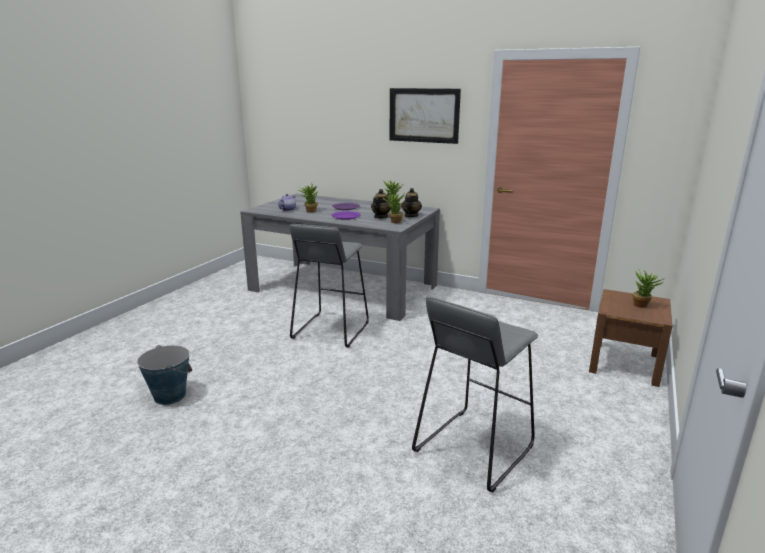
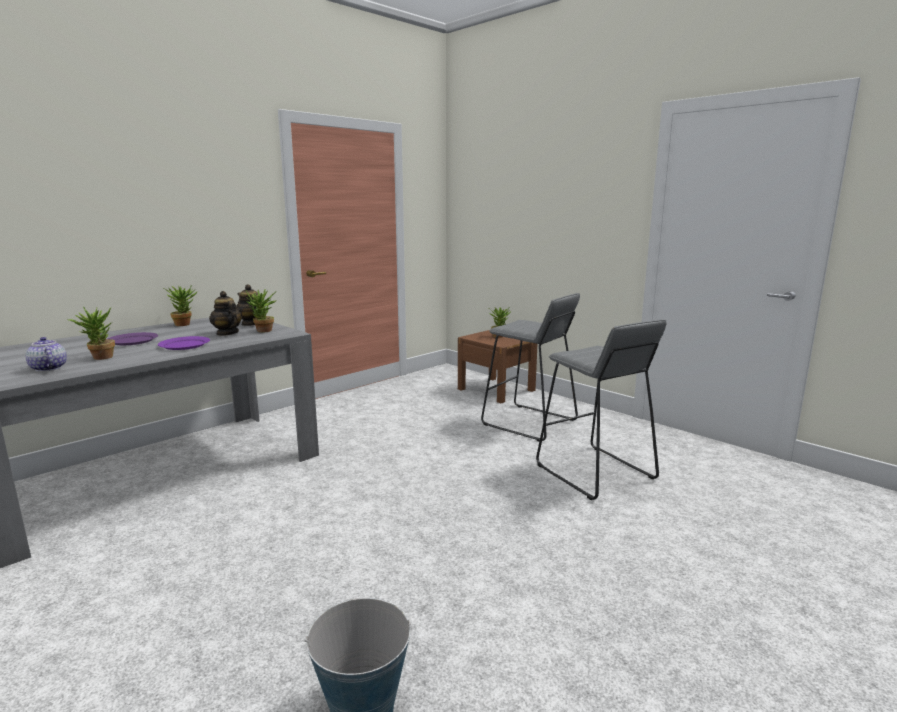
camera: 70 degrees left, 5 degrees down
grey stool [290,224,369,348] -> grey stool moved to [481,293,580,441]
picture [390,88,461,144] -> none

